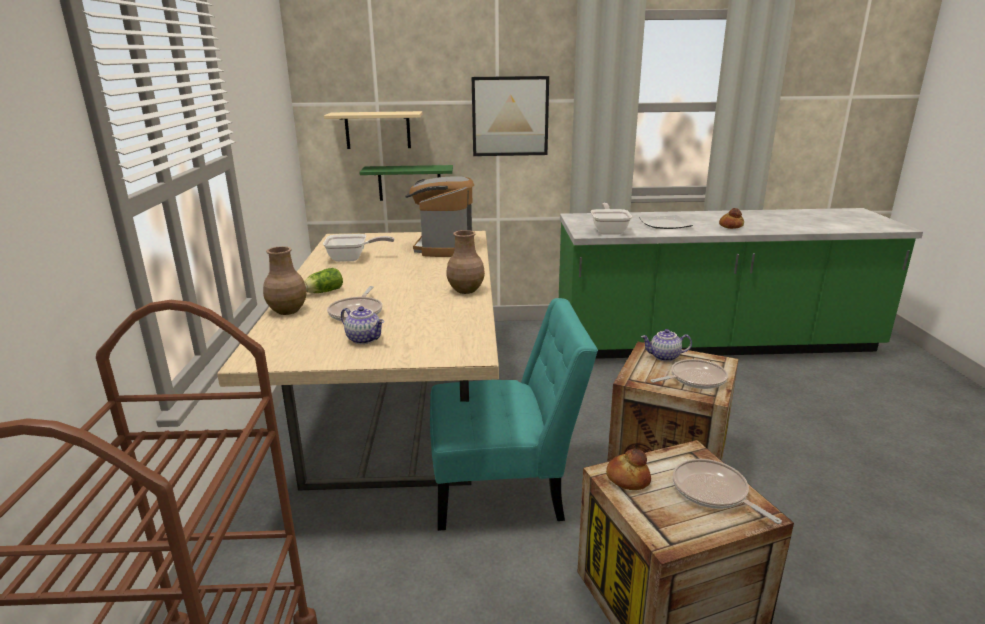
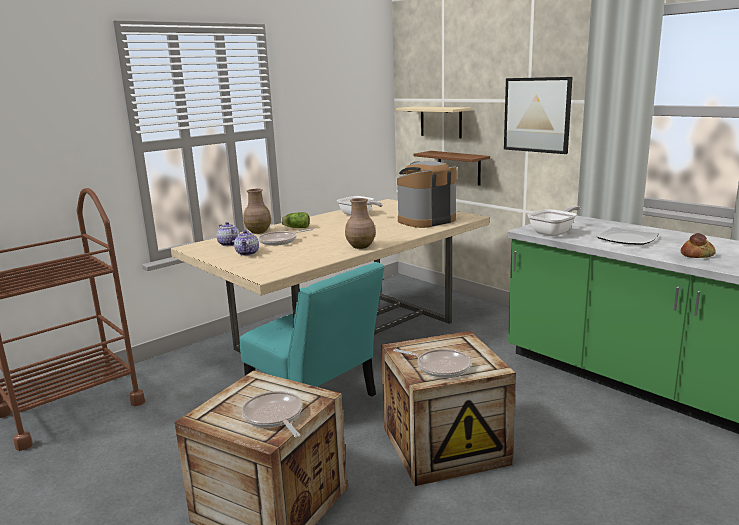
camera: 50 degrees right, 5 degrees down
green shelf [359,165,453,201] -> brown shelf [414,151,490,186]
bread [606,449,651,490] -> none
teapot [641,329,692,362] -> teapot moved to [216,222,240,246]
frying pan [673,459,782,524] -> frying pan turned 45 degrees counterclockwise [242,391,303,437]

